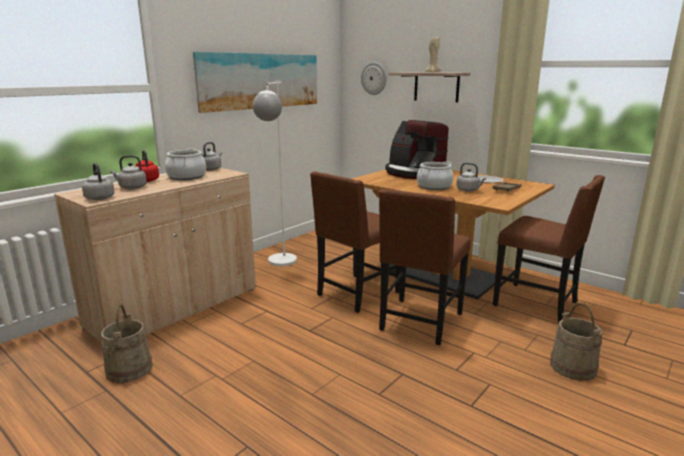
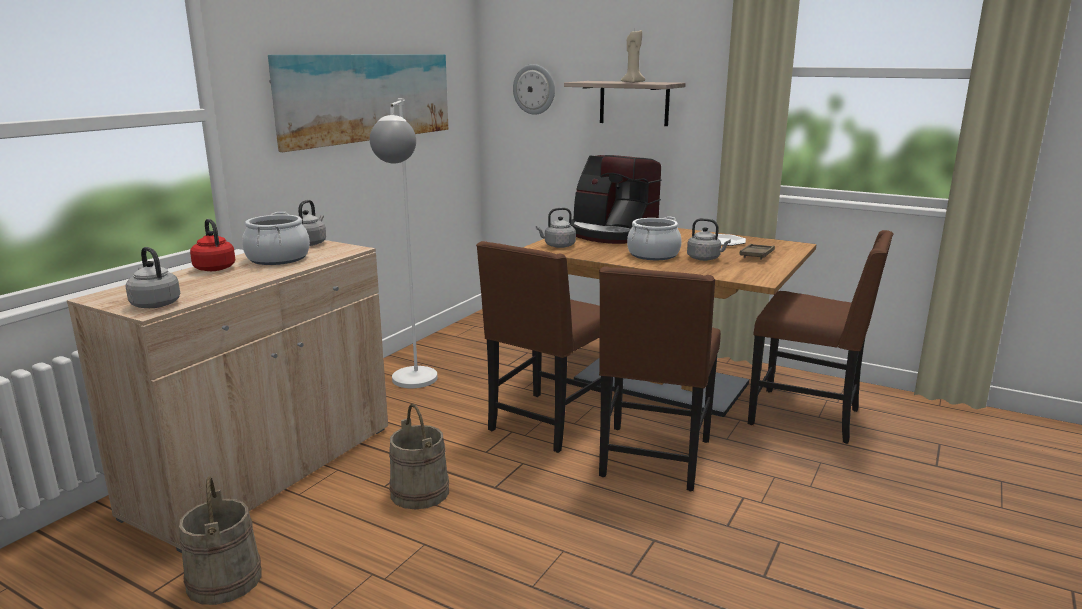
camera: 10 degrees left, 0 degrees up
grey kettle [110,155,147,189] -> grey kettle moved to [536,208,576,248]
beige bucket [550,303,602,381] -> beige bucket moved to [389,404,449,509]

